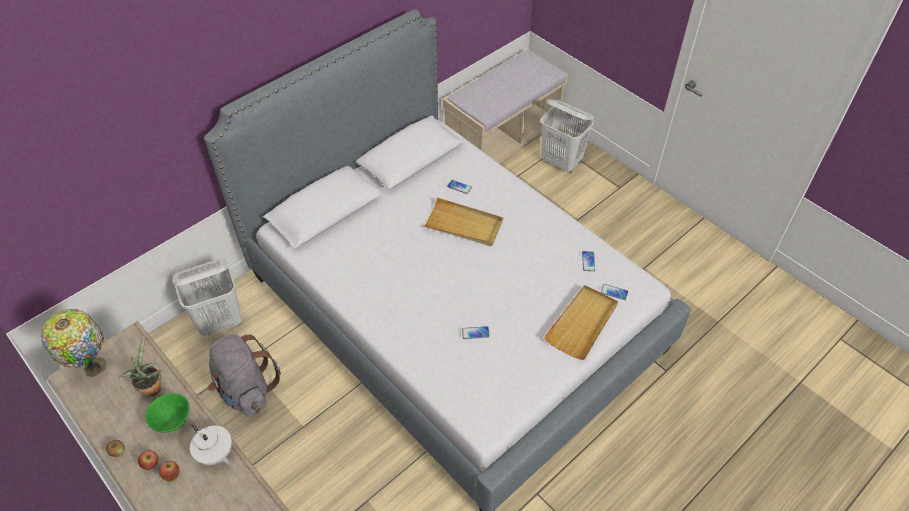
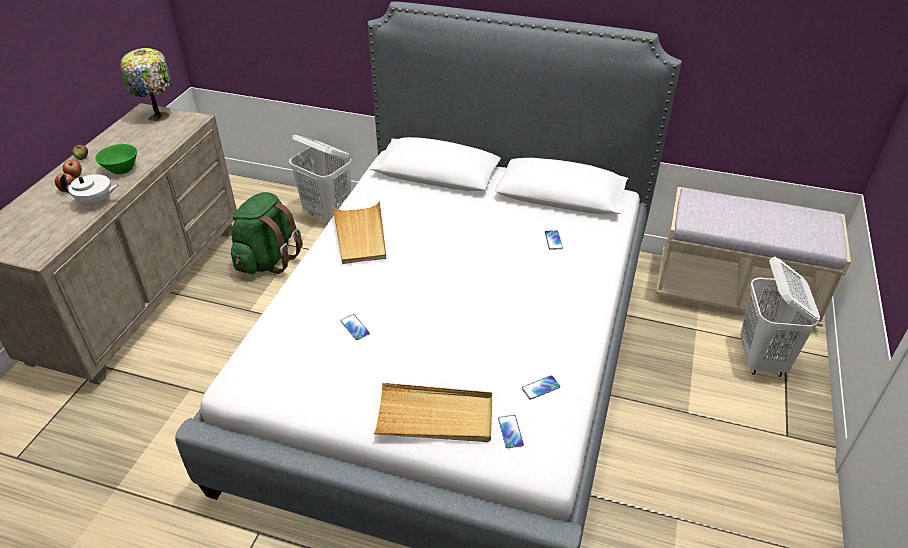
camera: 60 degrees right, 10 degrees down
potted plant [118,336,161,397] -> none
white teapot [190,423,232,465] -> white teapot turned 105 degrees counterclockwise [60,174,120,208]
grey backpack [208,334,281,417] -> green backpack [231,192,303,274]
beige tray [423,198,503,246] -> beige tray moved to [332,201,386,264]

